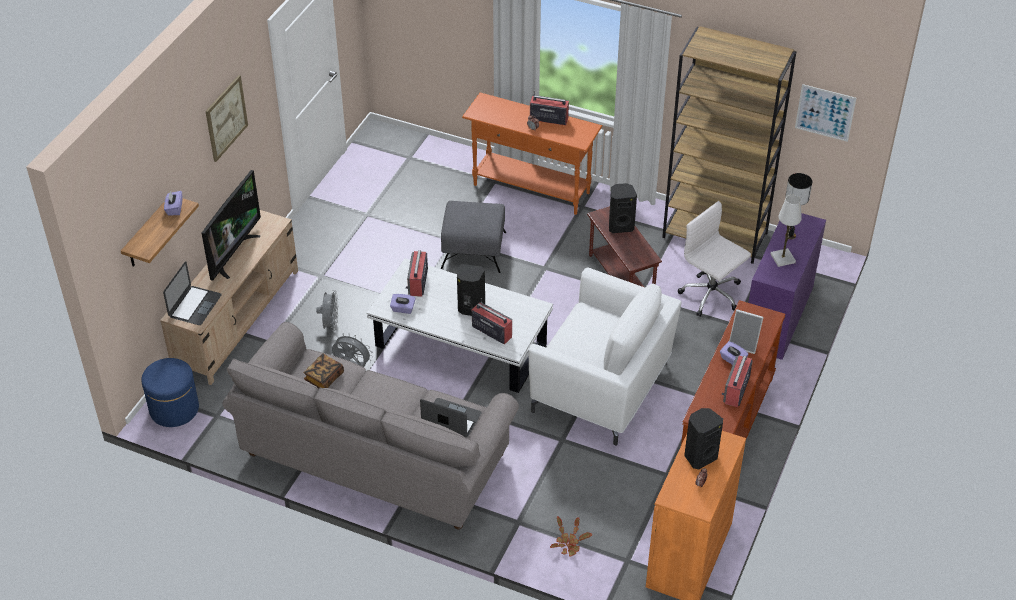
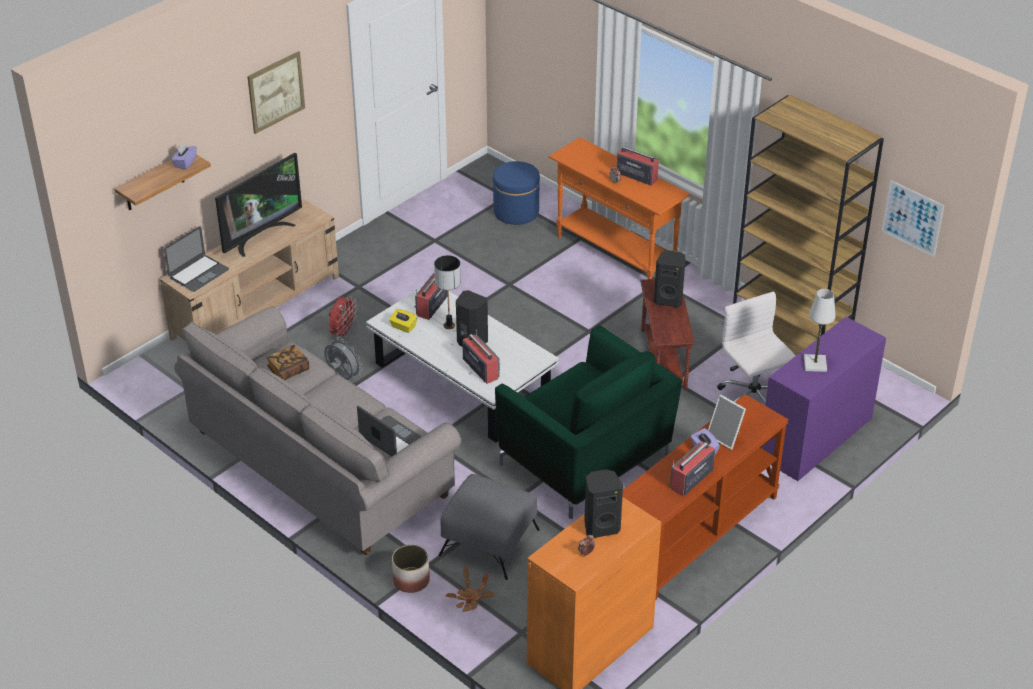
camera: 20 degrees right, 5 degrees down
blue ottoman [141,358,199,427] -> blue ottoman moved to [493,161,540,225]
grey fan [316,291,339,331] -> red fan [329,296,358,339]
purple tissue box [390,294,416,314] -> yellow tissue box [389,309,418,333]
grey ottoman [441,201,506,273] -> grey ottoman moved to [439,474,540,580]
white armchair [528,267,681,445] -> green armchair [495,325,682,519]
table lamp [785,173,812,240] -> table lamp moved to [434,255,461,329]
none -> planter [392,545,430,593]

